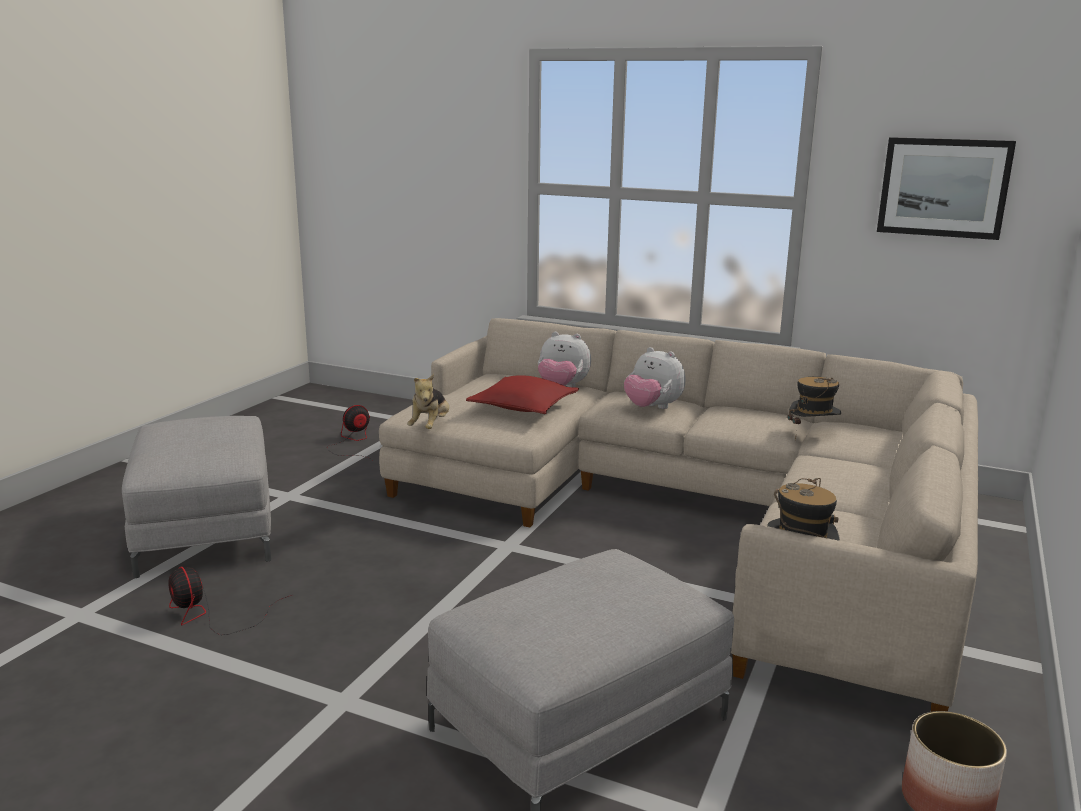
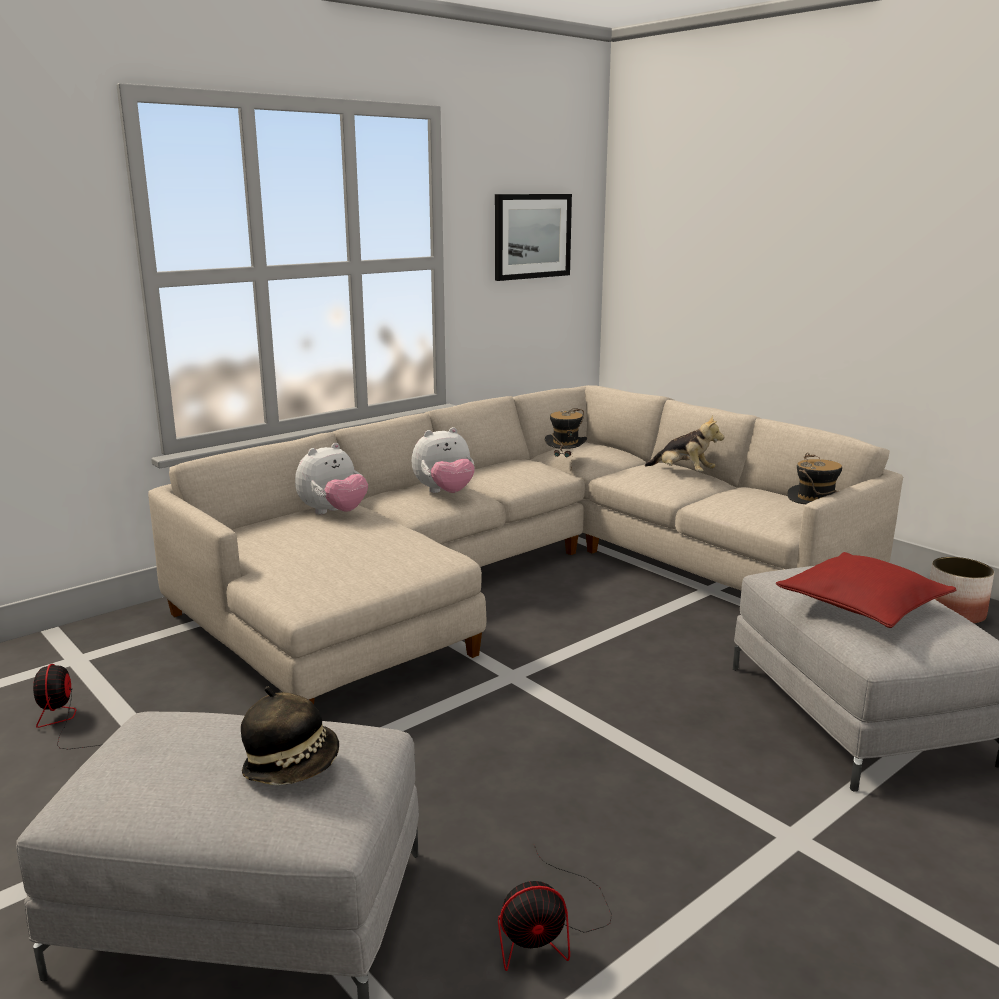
camera: 65 degrees left, 0 degrees up
plush toy [407,374,449,429] -> plush toy moved to [645,415,724,472]
red pillow [466,375,579,414] -> red pillow moved to [776,552,956,628]
none -> hat [241,687,339,785]

